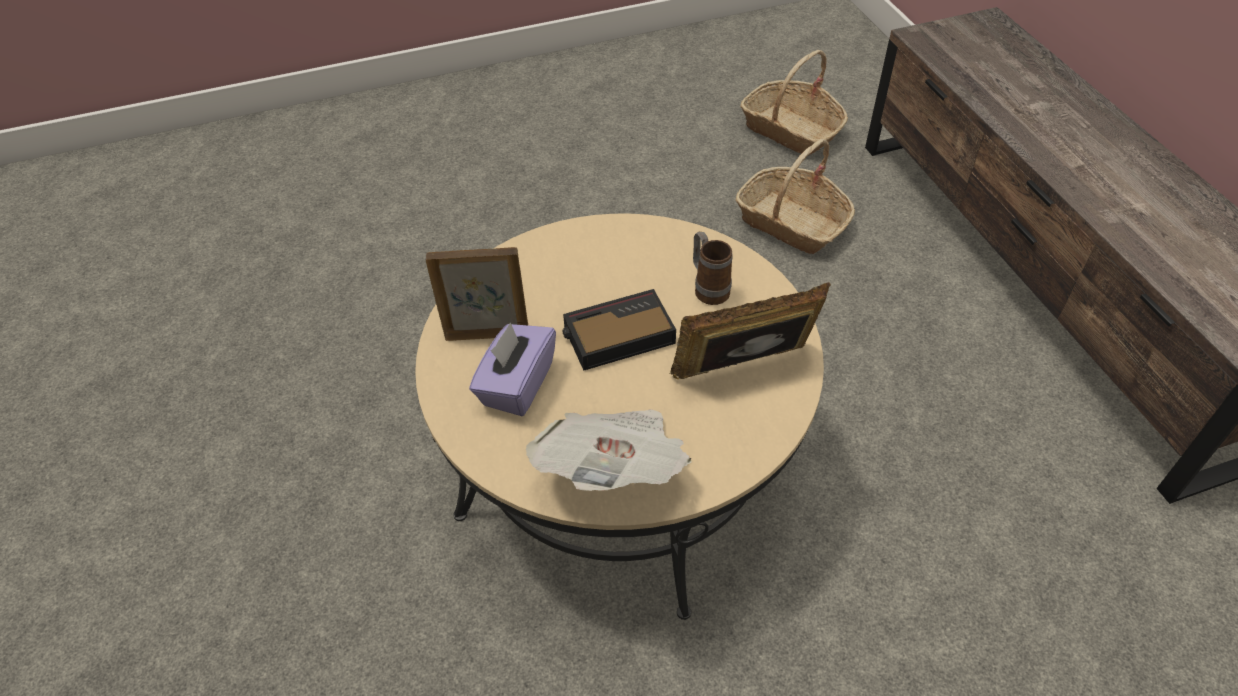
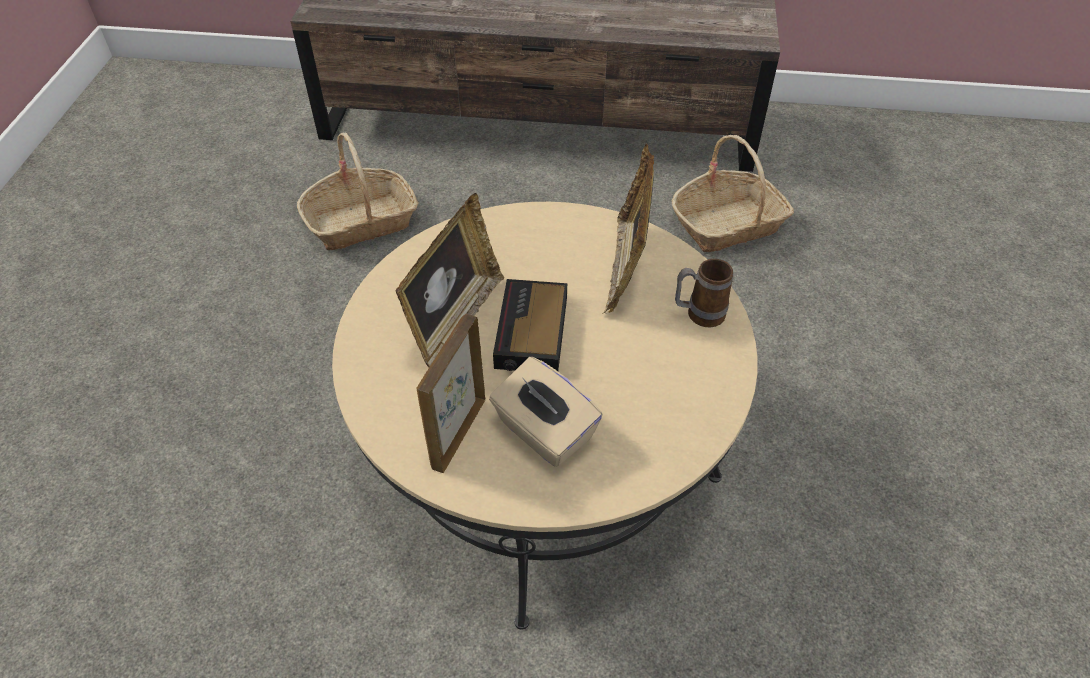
camera: 65 degrees left, 0 degrees up
purple tissue box [469,322,556,416] -> beige tissue box [489,357,603,467]
newspaper [526,409,692,491] -> none
mug [693,231,733,305] -> mug moved to [675,259,733,328]
basket [740,50,848,156] -> basket moved to [672,135,794,252]
none -> picture frame [395,193,504,367]

